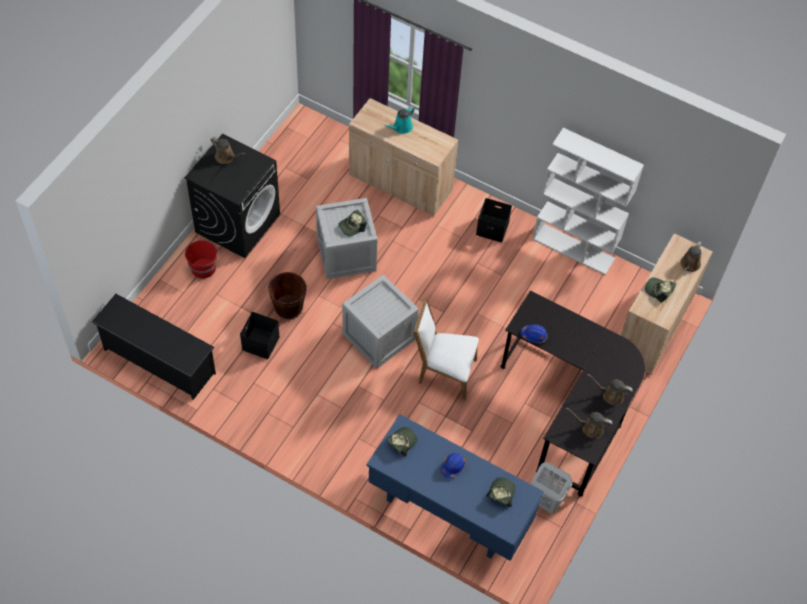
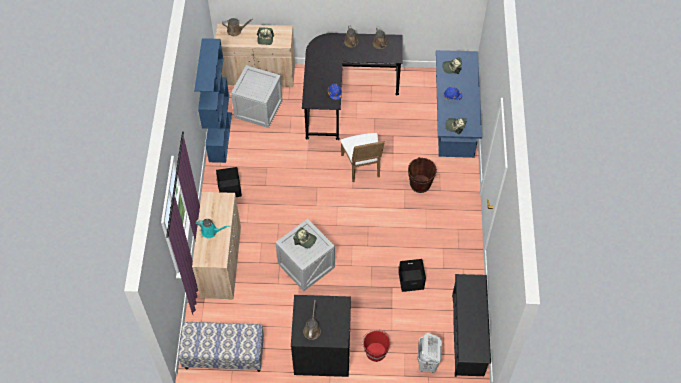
camera: 115 degrees left, 0 degrees up
brown bucket [268,272,307,319] -> brown bucket moved to [408,157,437,193]
crate [342,275,419,369] -> crate moved to [231,65,283,128]
white laundry basket [531,462,572,514] -> white laundry basket moved to [418,333,442,373]
white bookcase [532,128,644,275] -> blue bookcase [194,38,232,163]
none -> bench [178,322,264,372]

